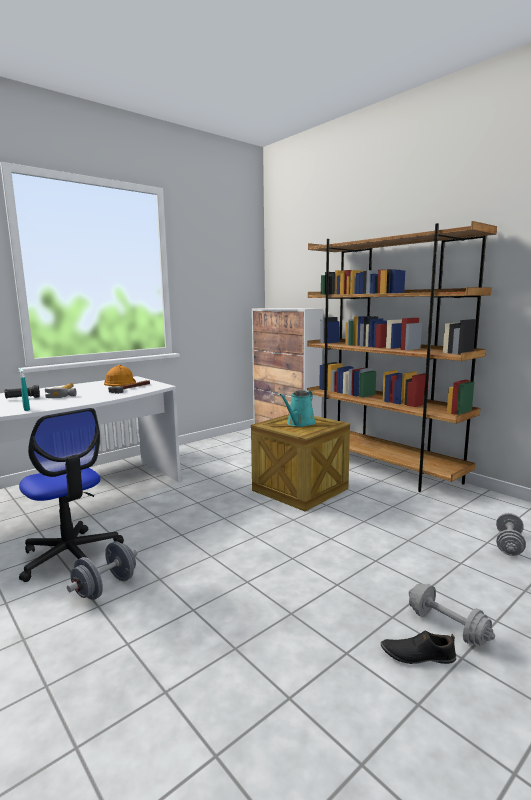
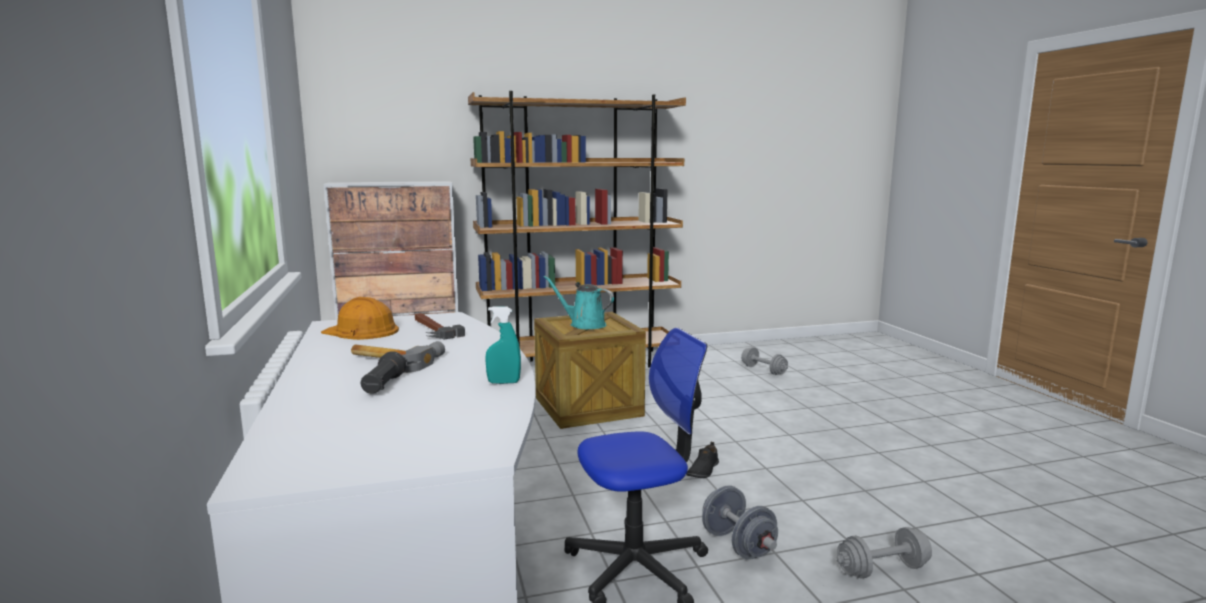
camera: 65 degrees left, 0 degrees up
turquoise watering can [279,390,316,427] -> turquoise watering can turned 150 degrees clockwise [544,276,614,329]
black shoe [381,631,456,664] -> black shoe moved to [686,442,719,478]
grey dumbbell [408,583,495,646] -> grey dumbbell moved to [836,527,932,579]

